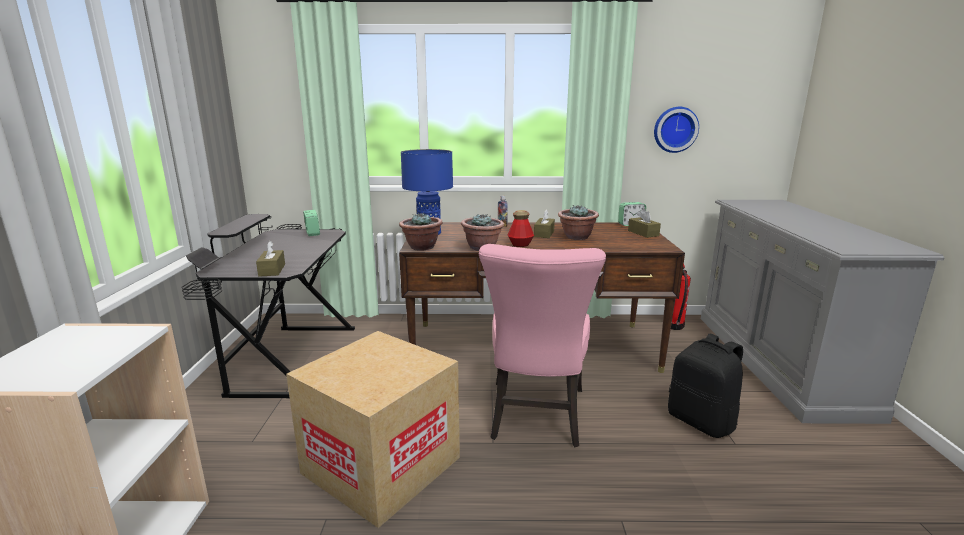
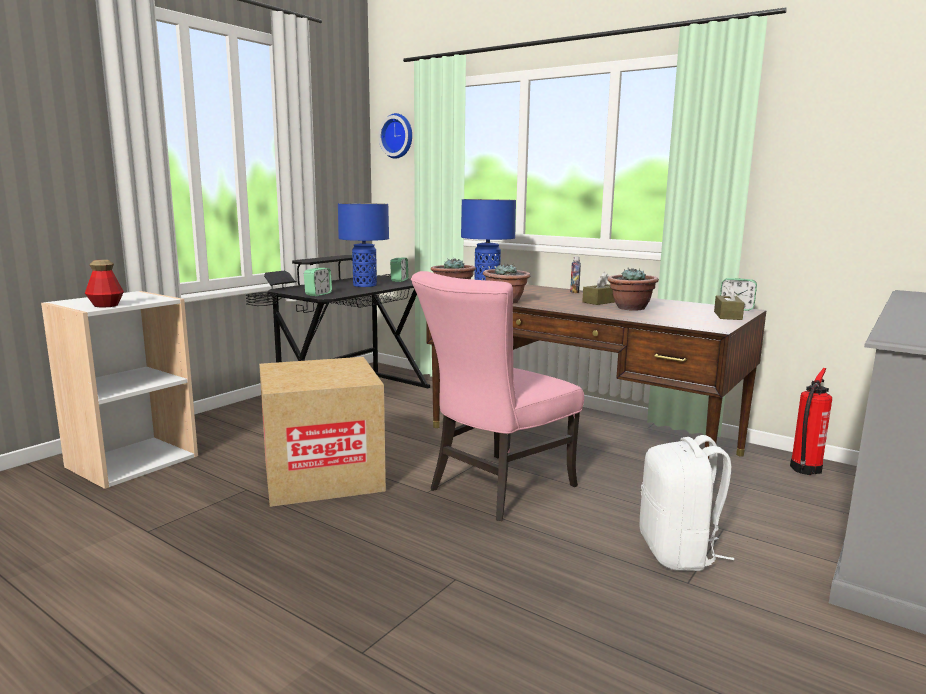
camera: 35 degrees right, 5 degrees down
brown tissue box [256,241,285,277] -> alarm clock [304,268,332,296]
bottle [508,210,534,247] -> bottle moved to [85,260,124,307]
wall clock [654,107,699,153] -> wall clock moved to [378,113,412,159]
black backpack [668,334,743,438] -> white backpack [640,435,734,571]
none -> blue table lamp [338,203,389,287]

